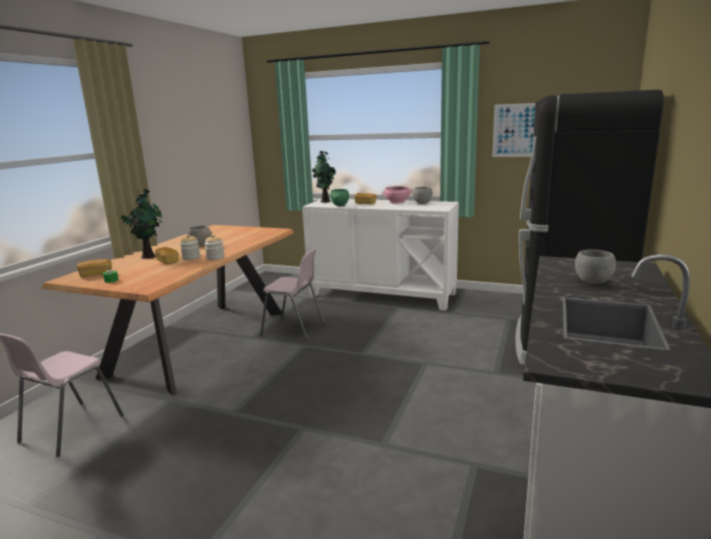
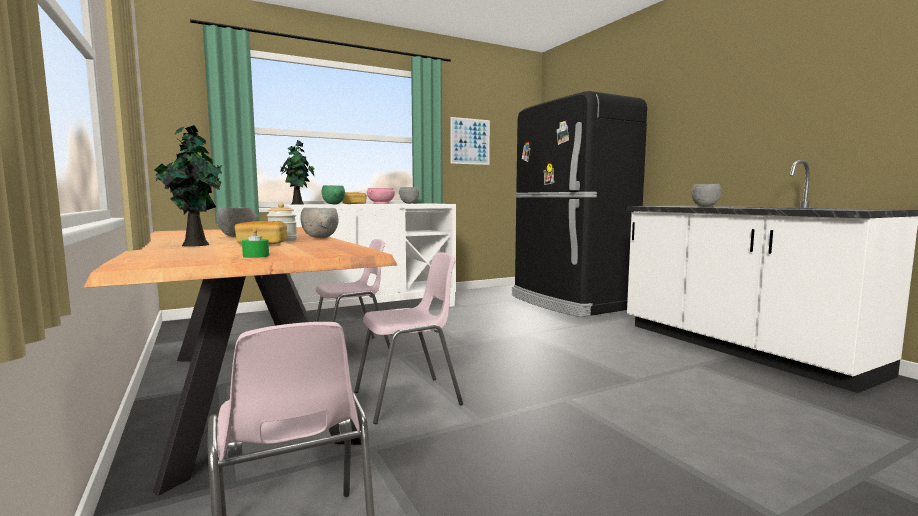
camera: 50 degrees left, 10 degrees down
bread [77,259,112,277] -> none
jar [204,234,225,260] -> grey bowl [300,208,339,238]
none -> pink chair [354,253,463,424]

